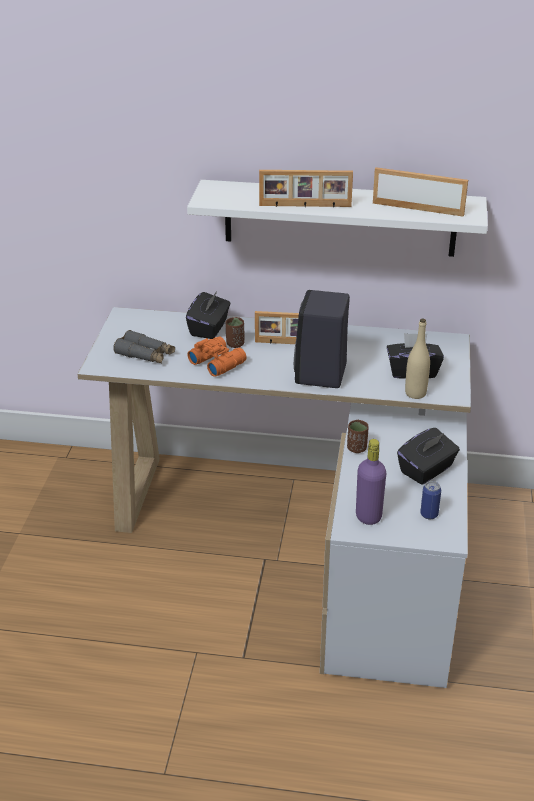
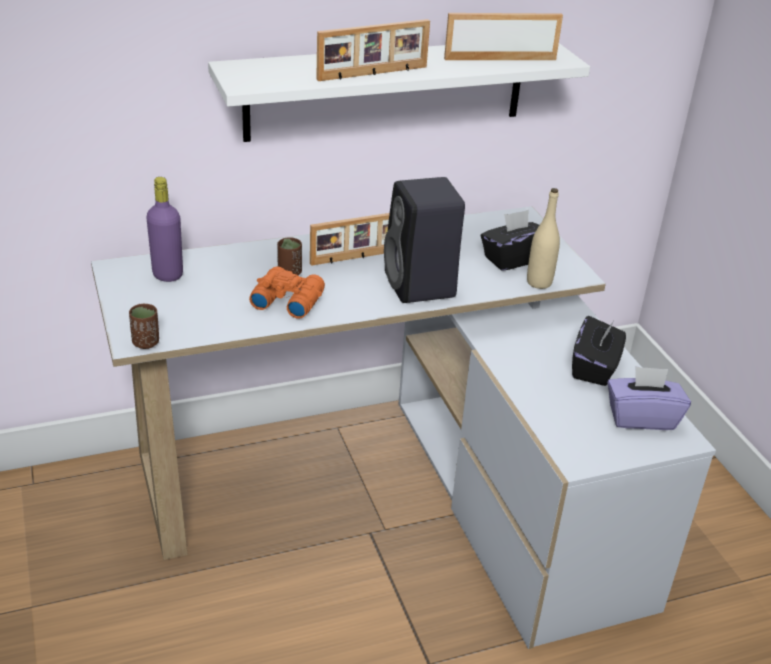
camera: 30 degrees left, 0 degrees up
grey binoculars [113,330,175,363] -> none
black tissue box [186,292,231,339] -> none
brown cup [347,420,369,453] -> brown cup moved to [129,304,159,349]
purple bottle [356,439,386,525] -> purple bottle moved to [146,177,183,282]
can [420,481,441,519] -> purple tissue box [607,366,691,430]

